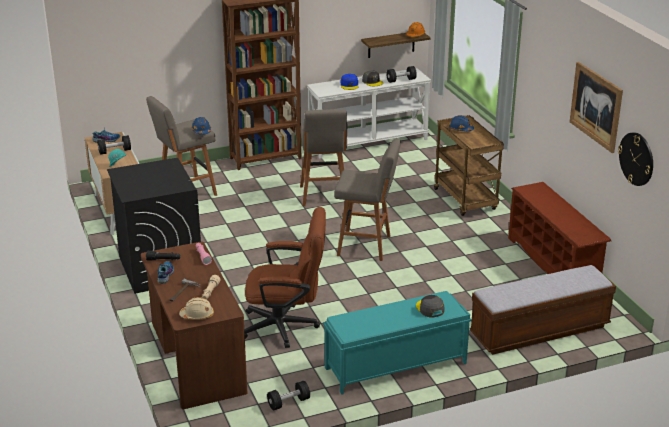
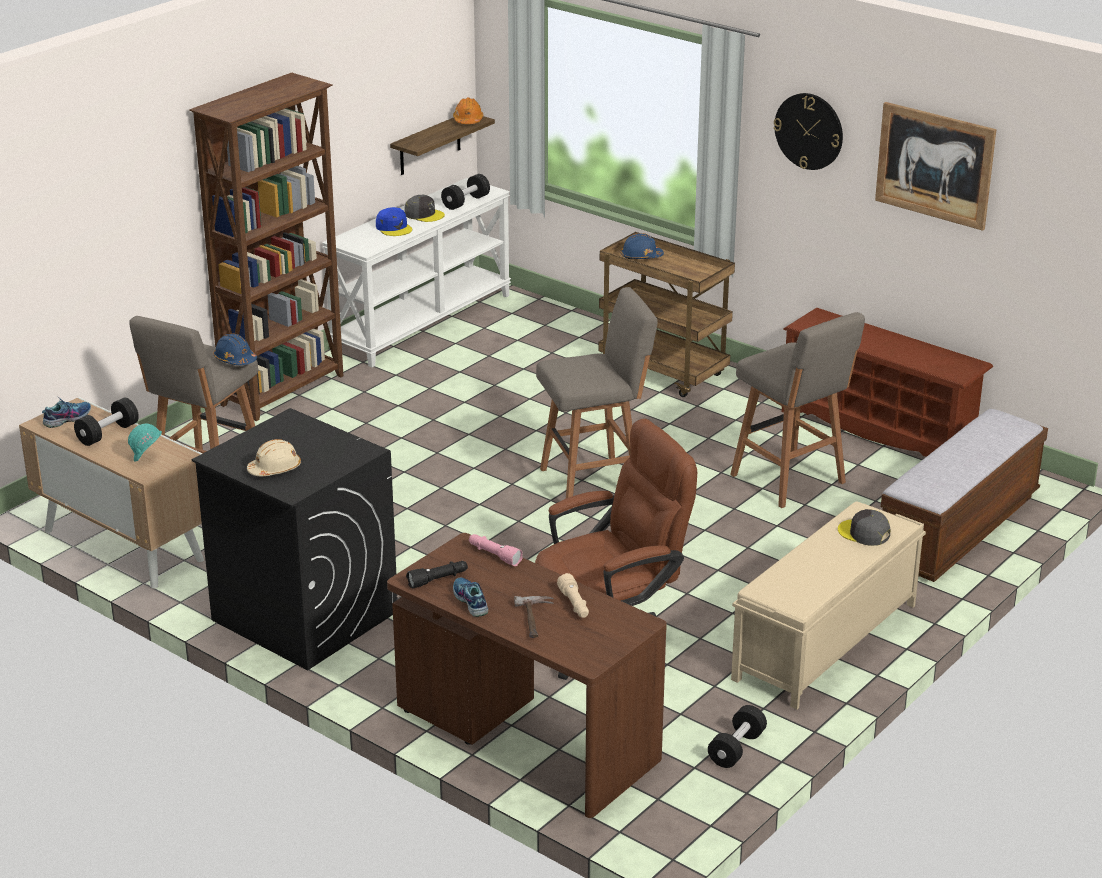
camera: 30 degrees left, 0 degrees up
beige hard hat [179,297,214,320] -> beige hard hat moved to [247,439,301,476]
grey stool [300,109,348,206] -> grey stool moved to [730,312,865,508]
turquoise bench [323,291,471,395] -> beige bench [731,501,926,710]
wall clock [618,132,653,186] -> wall clock moved to [773,93,843,170]

